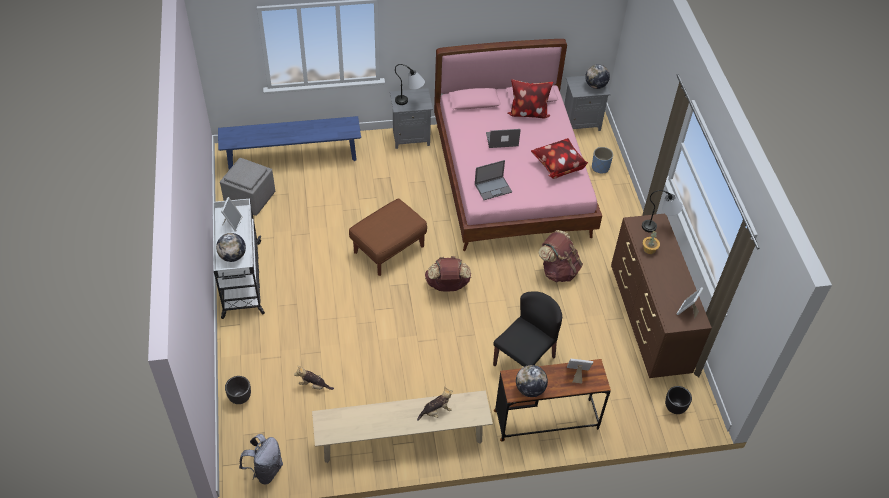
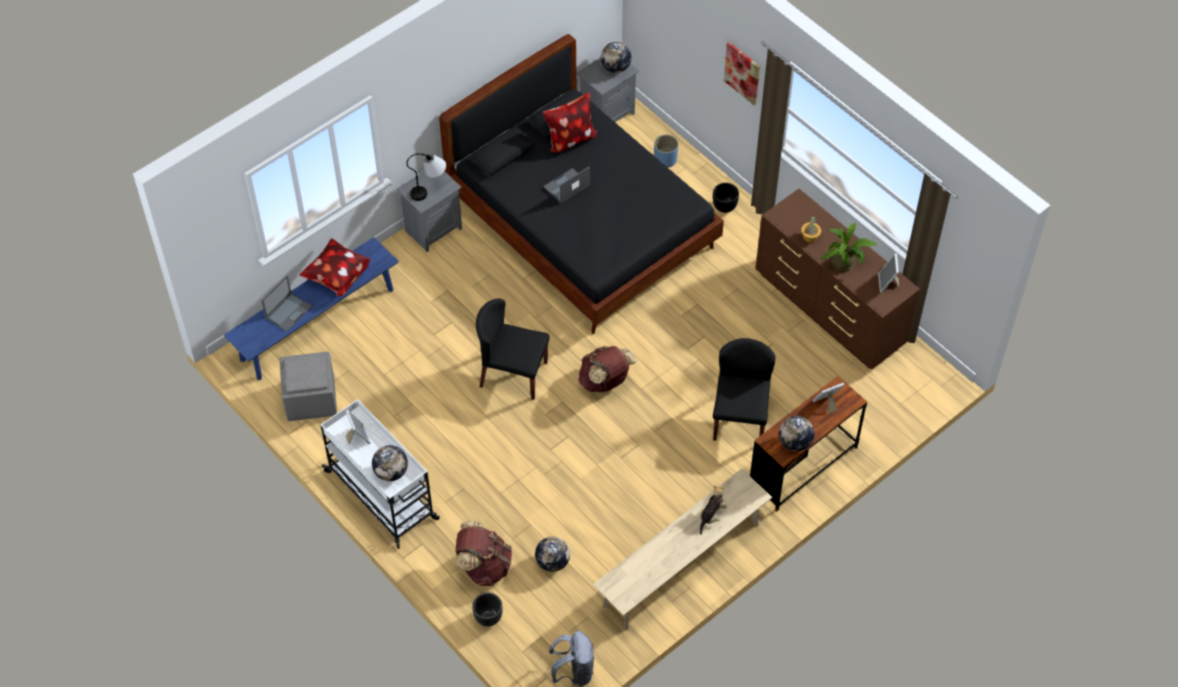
camera: 30 degrees left, 5 degrees up
plush toy [294,366,334,390] -> globe [535,537,570,572]
brown ottoman [349,198,427,276] -> black chair [476,299,550,400]
pink bed [434,39,602,251] -> black bed [439,34,724,334]
laptop [475,160,512,200] -> laptop moved to [262,276,312,332]
pillow [531,138,588,179] -> pillow moved to [299,238,370,296]
brown backpack [538,230,583,283] -> brown backpack moved to [455,521,512,586]
table lamp [642,190,683,233] -> none
black planter [665,386,692,414] -> black planter moved to [713,183,739,213]
none -> picture [724,42,760,105]
none -> potted plant [820,223,879,271]

